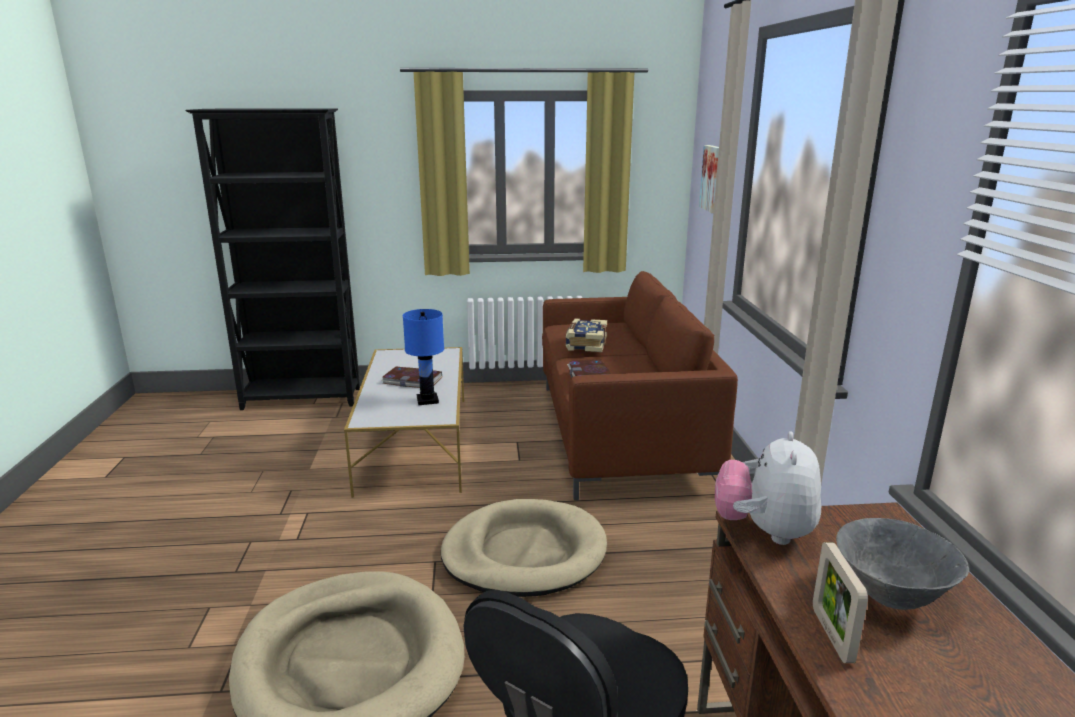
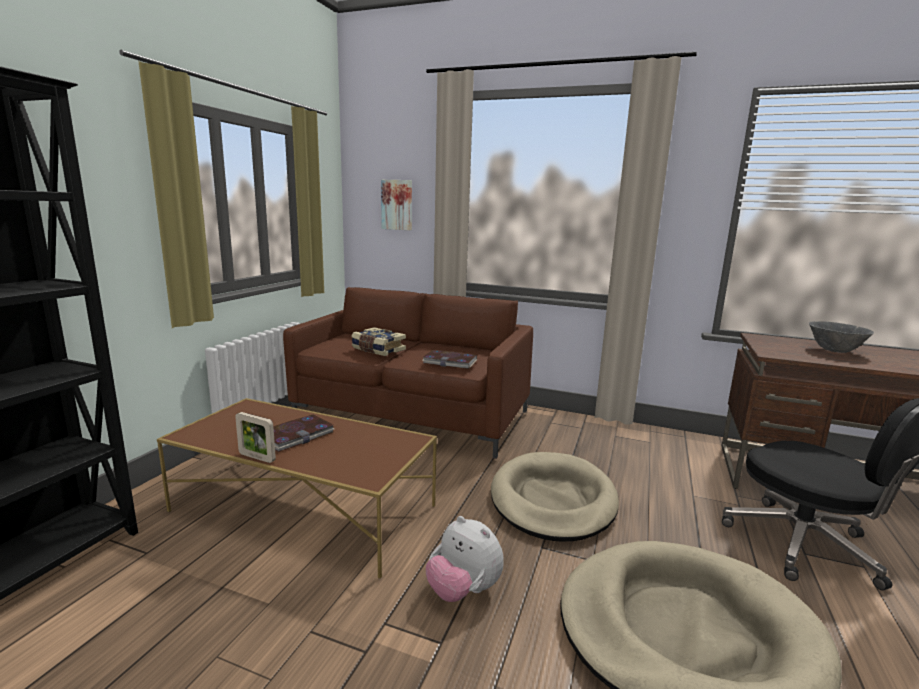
camera: 65 degrees left, 5 degrees down
white coffee table [344,347,464,498] -> brown coffee table [157,398,437,579]
blue table lamp [403,309,444,405] -> none
plush toy [715,431,821,545] -> plush toy moved to [426,516,504,602]
picture frame [813,542,868,663] -> picture frame moved to [235,412,276,463]

